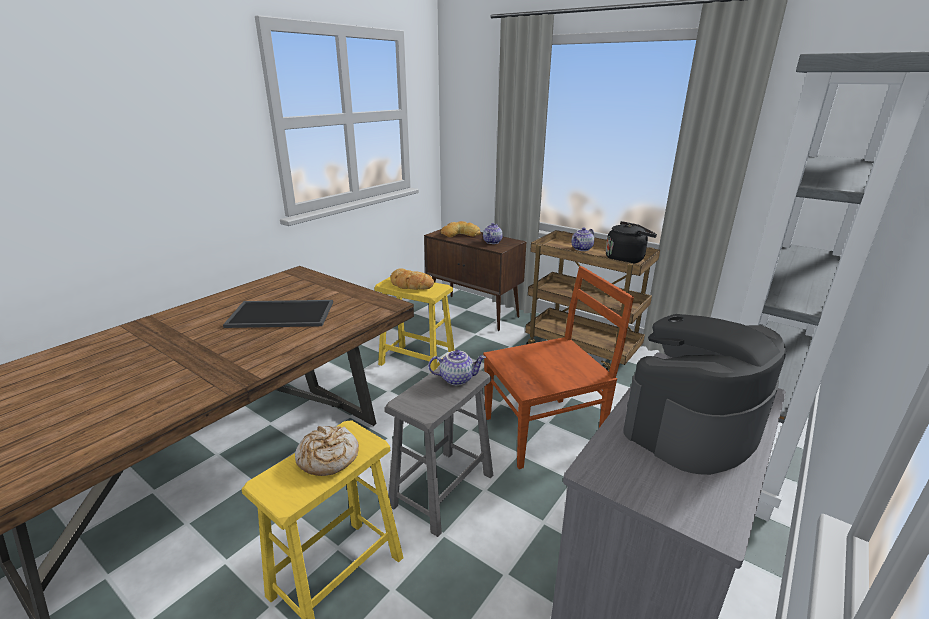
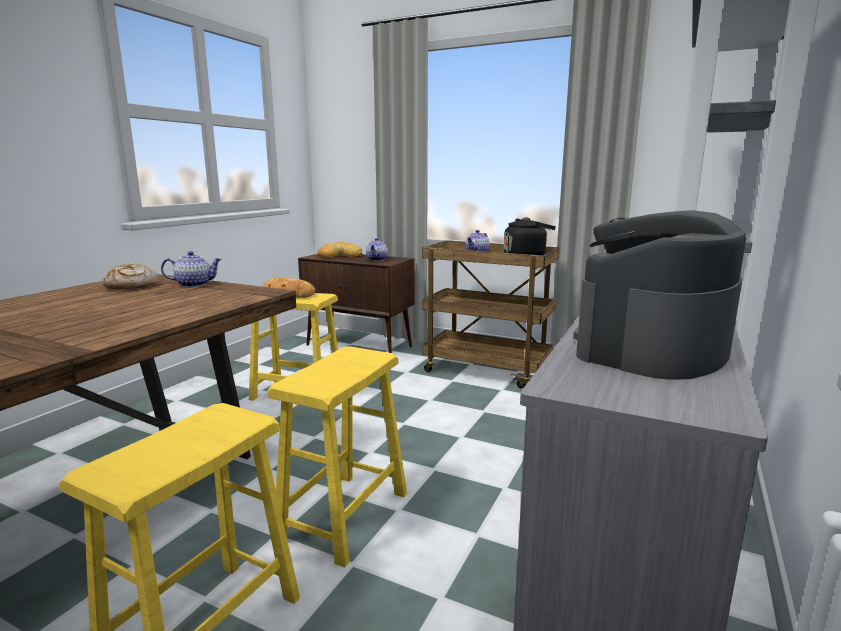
camera: 10 degrees left, 10 degrees down
tray [223,300,333,328] -> none
bread [295,426,359,476] -> bread moved to [102,263,159,290]
grey stool [385,367,493,537] -> yellow stool [267,346,407,568]
teapot [428,350,486,386] -> teapot moved to [161,251,222,287]
brown chair [483,266,634,469] -> none

